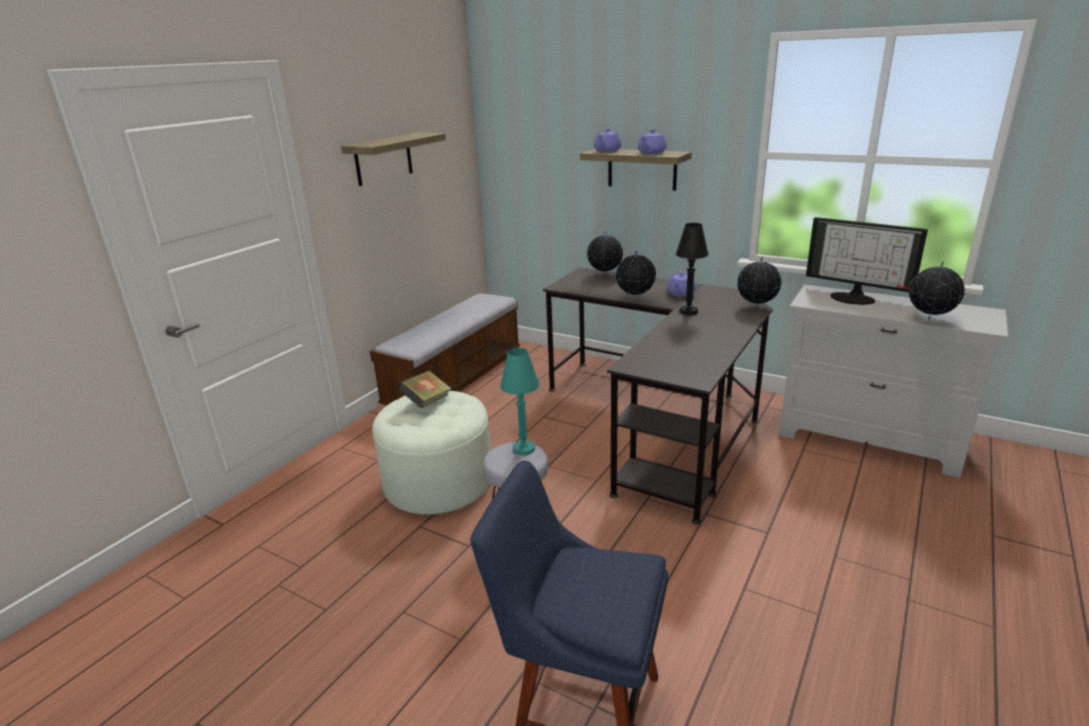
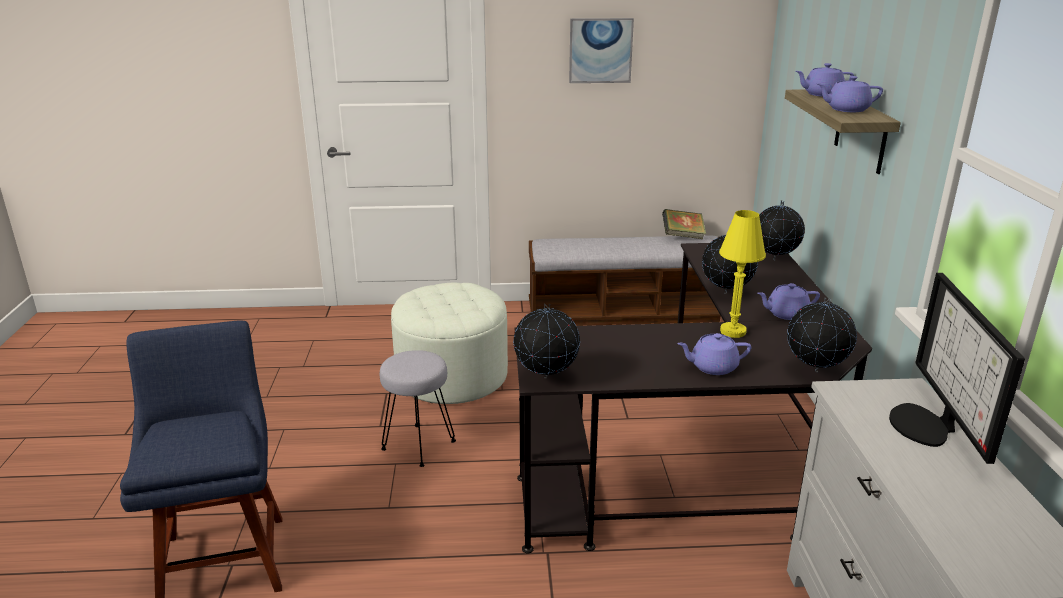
camera: 55 degrees right, 0 degrees up
shelf [341,133,446,186] -> picture [569,18,634,83]
book [397,370,452,408] -> book moved to [662,209,706,239]
turquoise table lamp [500,348,540,455] -> none
black table lamp [676,223,708,315] -> yellow table lamp [719,210,766,338]
globe [909,261,965,320] -> globe moved to [513,304,580,378]
none -> purple teapot [677,333,751,375]

